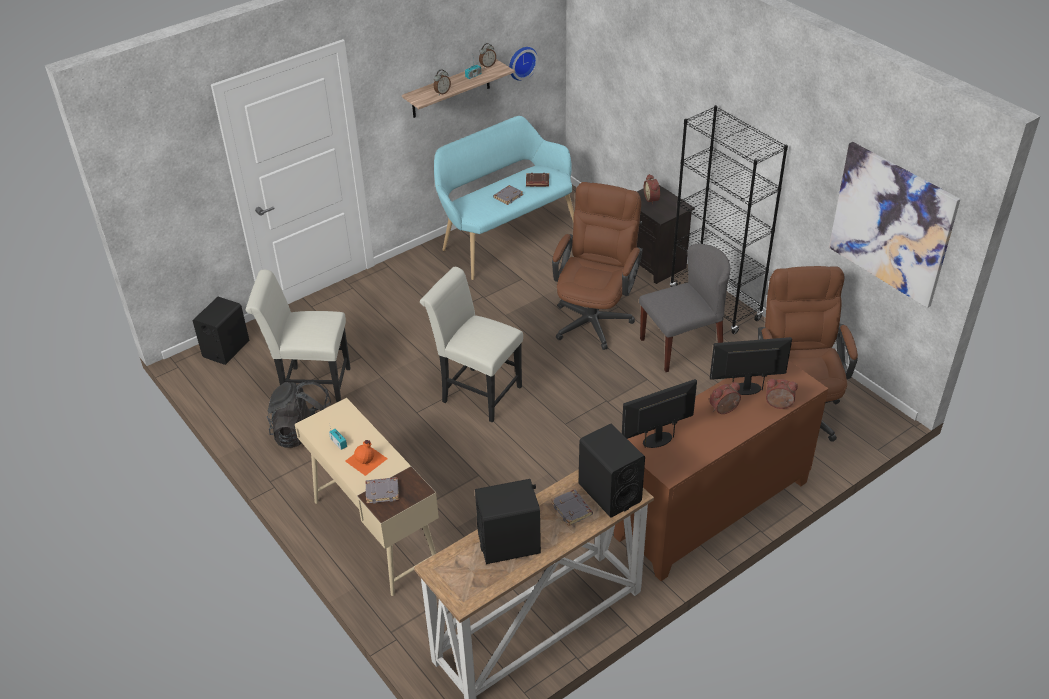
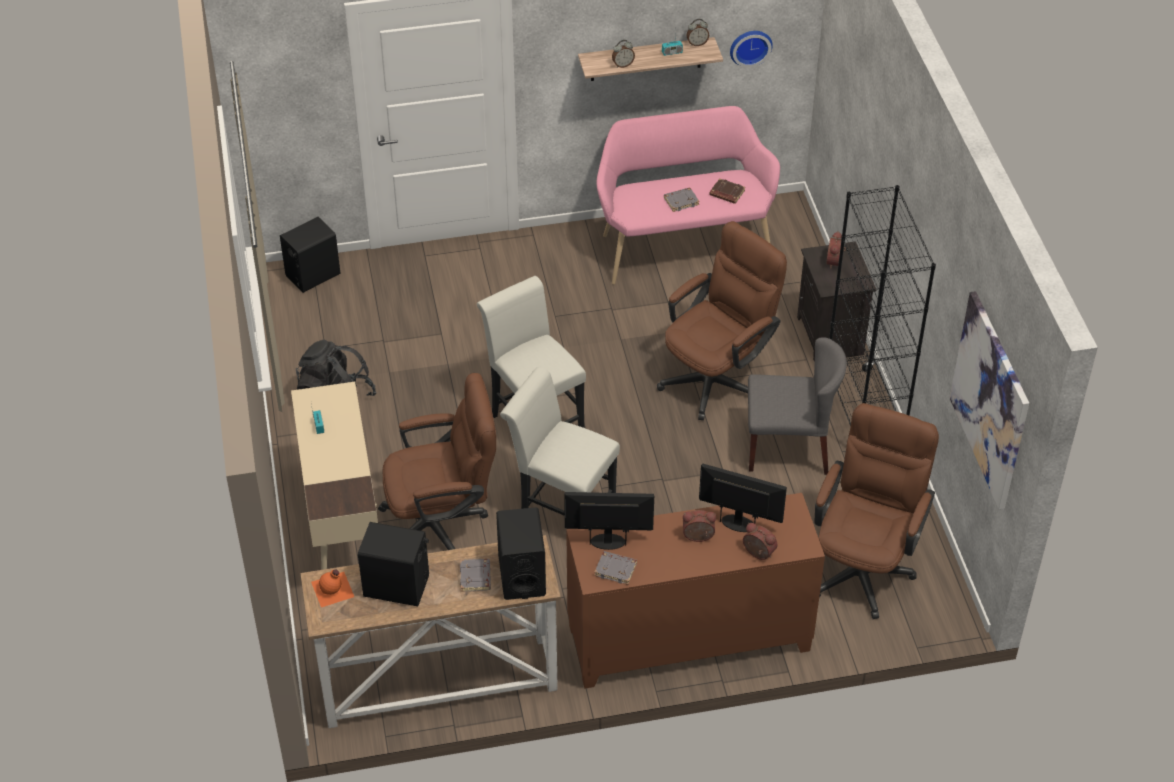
camera: 25 degrees right, 5 degrees up
white chair [246,270,351,403] -> white chair moved to [500,367,620,516]
orange bottle [345,440,388,476] -> orange bottle moved to [311,570,354,607]
grey book [366,477,399,504] -> grey book moved to [594,551,637,585]
turquoise bench [434,116,574,280] -> pink bench [597,106,780,284]
none -> brown office chair [378,373,496,550]

